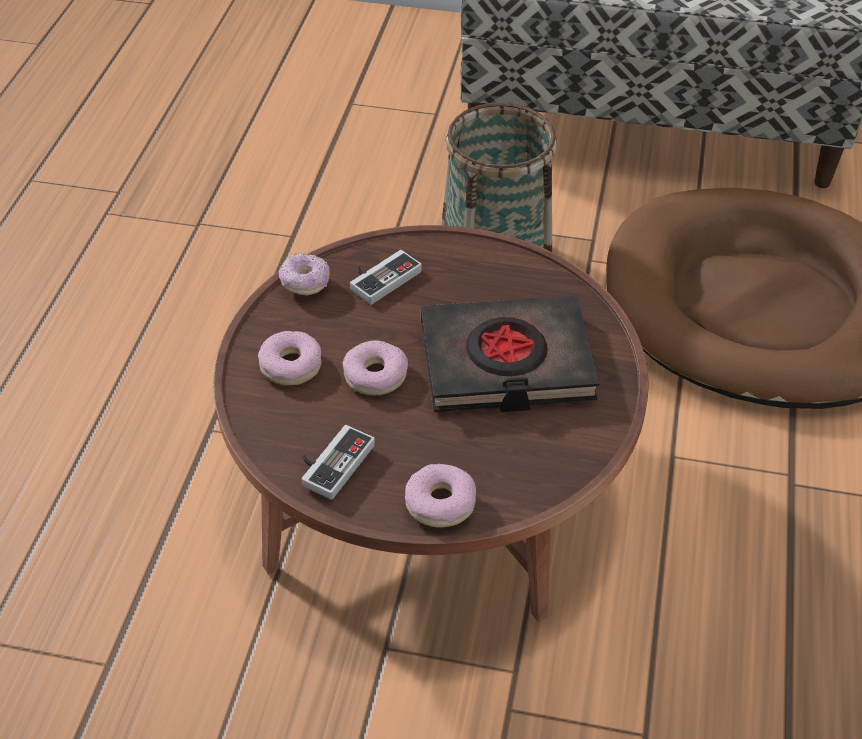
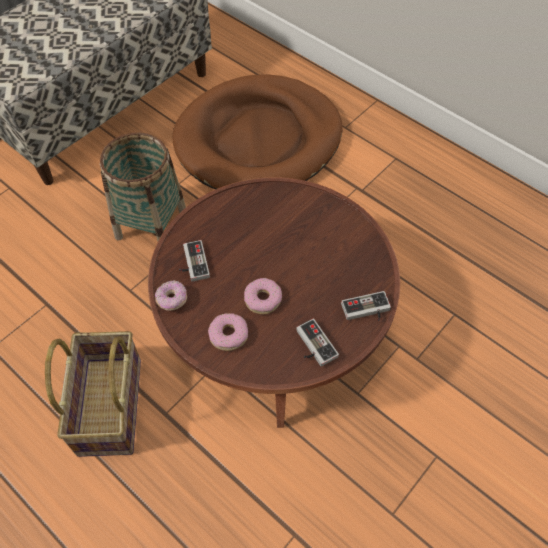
camera: 60 degrees left, 10 degrees up
donut [405,464,476,528] -> game controller [341,291,391,321]
black book [421,296,600,412] -> none
none -> basket [45,331,141,457]

